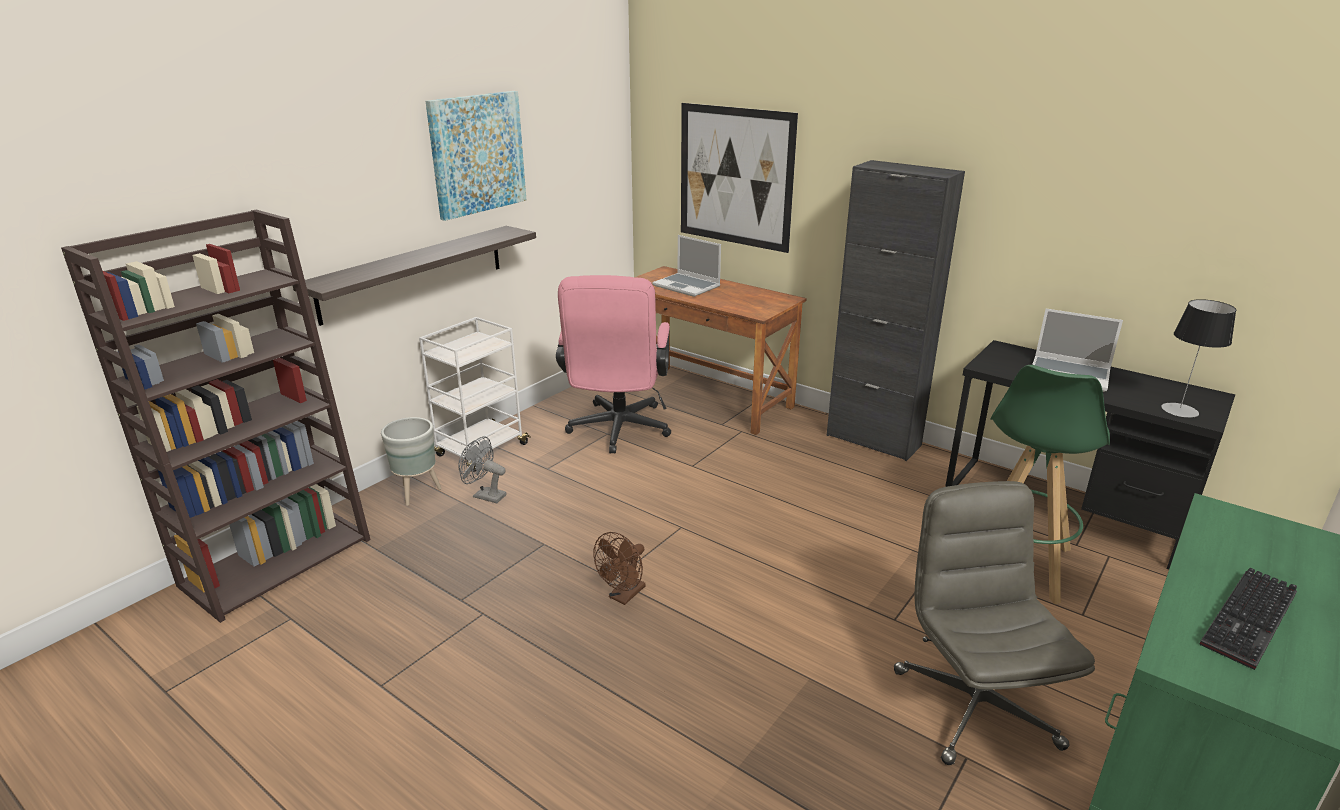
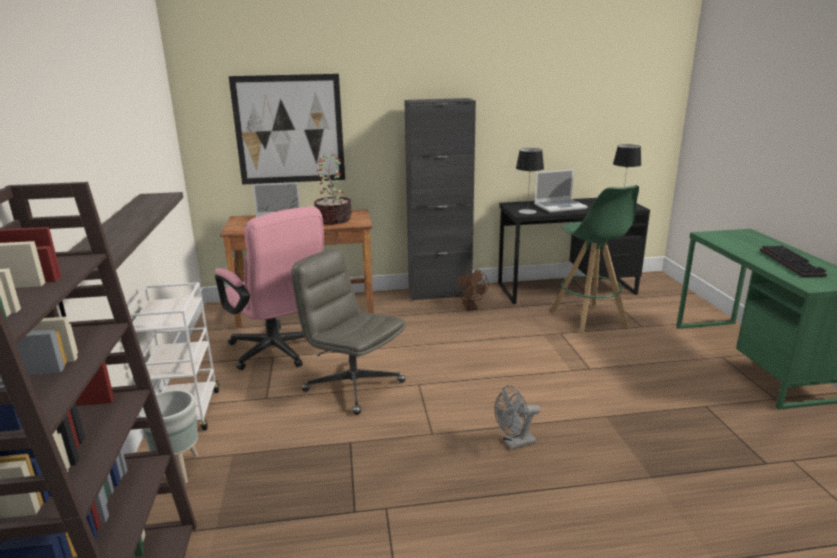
camera: 45 degrees left, 5 degrees down
picture [426,91,526,221] -> none
grey fan [458,437,506,503] -> grey fan moved to [495,386,541,450]
brown fan [593,532,646,605] -> brown fan moved to [456,269,489,310]
grey office chair [894,481,1095,765] -> grey office chair moved to [291,249,406,415]
none -> potted plant [314,154,352,225]
none -> table lamp [516,148,544,214]

